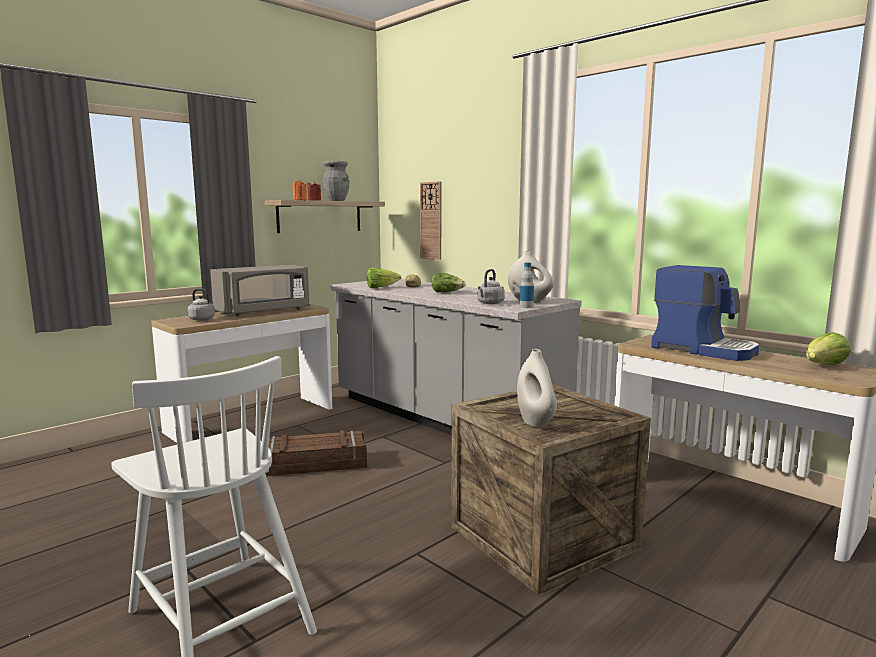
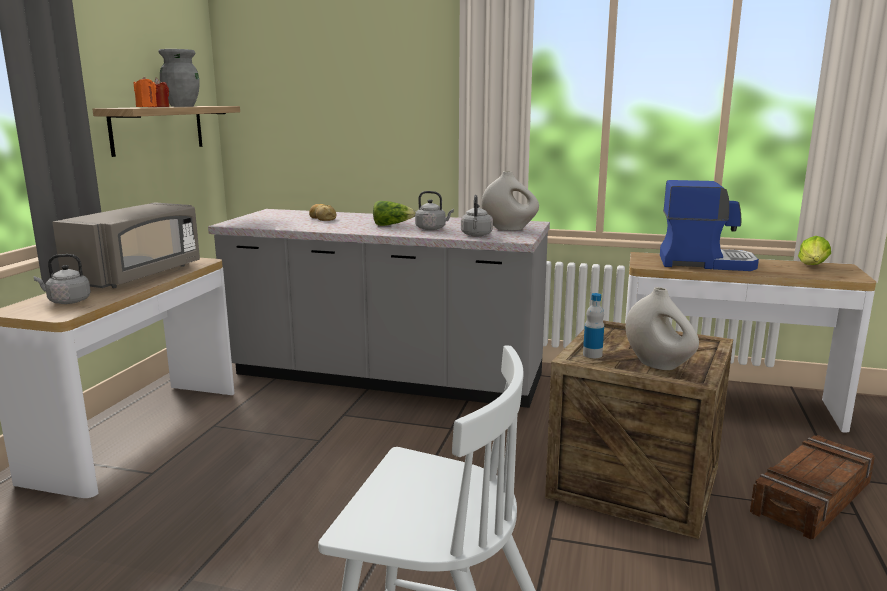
camera: 30 degrees left, 5 degrees up
crate [261,430,367,476] -> crate moved to [750,435,875,540]
lettuce [367,267,401,288] -> none
wall clock [420,181,441,260] -> none
bottle [520,263,534,308] -> bottle moved to [583,293,604,358]
none -> grey kettle [415,191,454,230]

